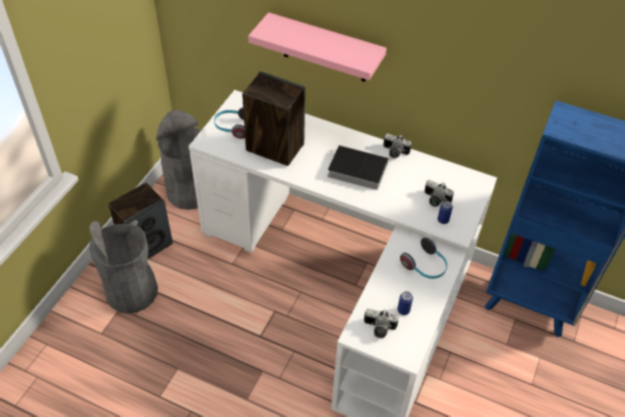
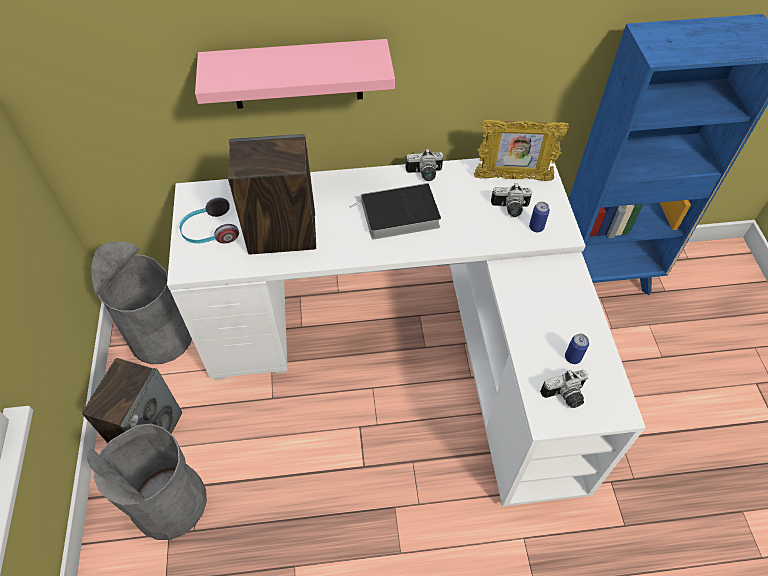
camera: 30 degrees left, 5 degrees up
headphones [400,237,447,279] -> none
none -> picture frame [474,120,569,181]

